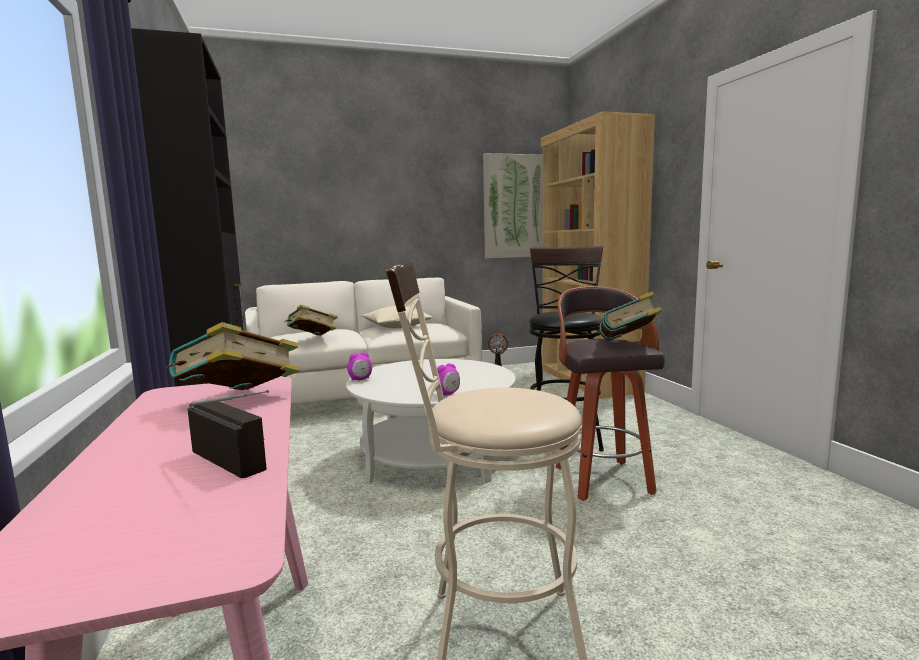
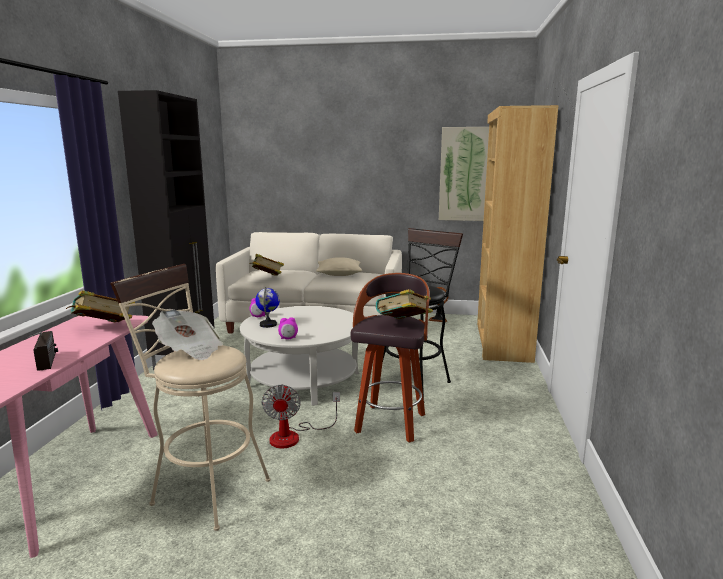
camera: 25 degrees right, 5 degrees up
none -> newspaper [152,309,223,360]
none -> globe [255,287,280,328]
none -> fan [262,384,340,448]

